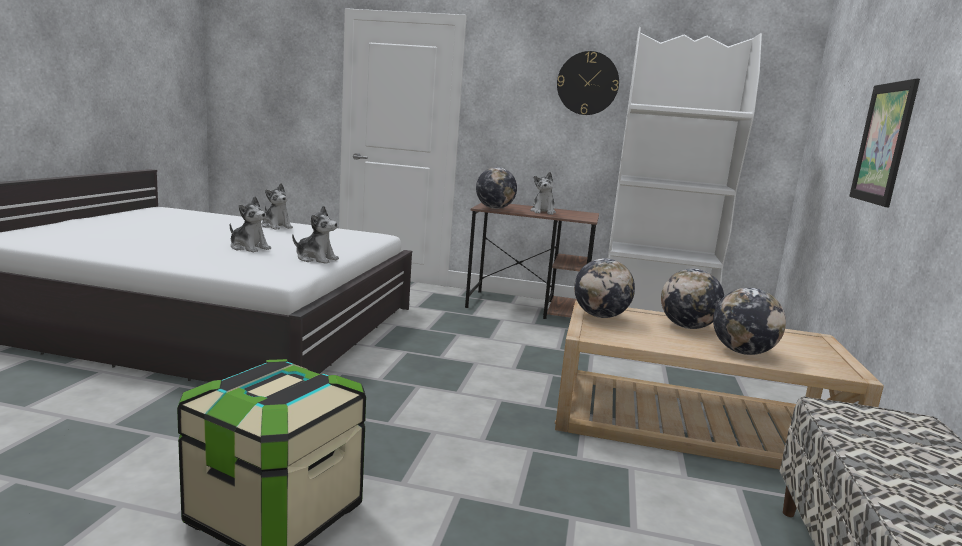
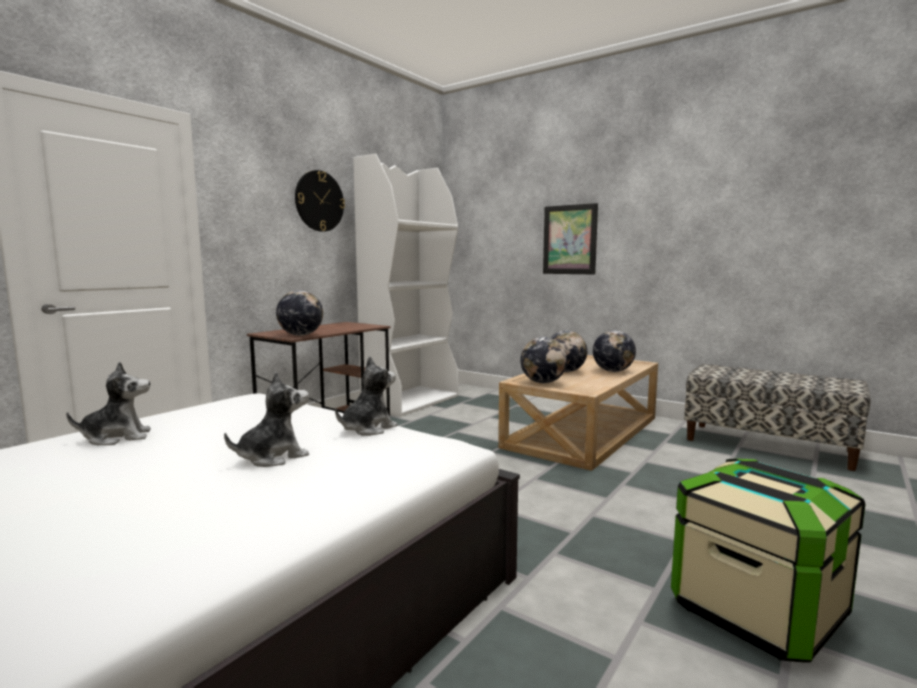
camera: 65 degrees left, 5 degrees down
plush toy [530,172,556,215] -> none

